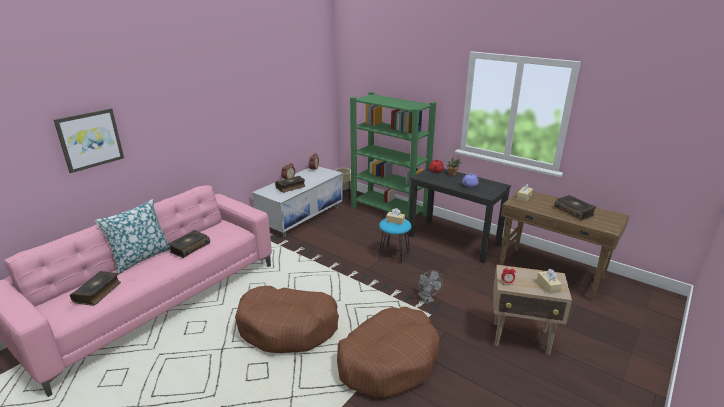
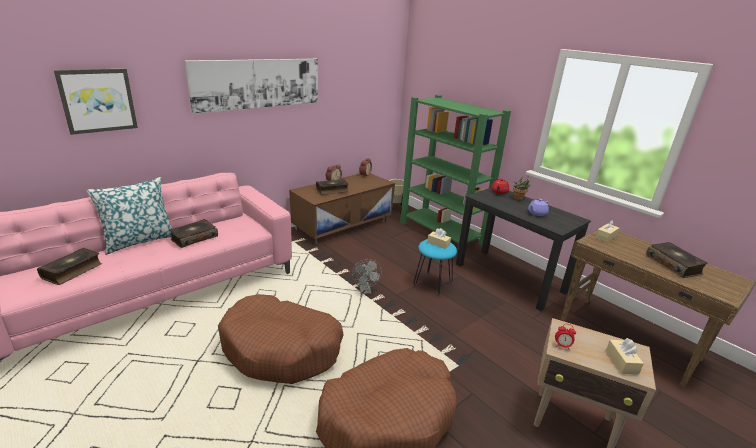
camera: 10 degrees right, 0 degrees up
white tv stand [252,166,343,237] -> brown tv stand [289,173,395,244]
grey fan [418,270,443,304] -> grey fan moved to [352,259,382,294]
none -> picture [185,59,318,114]

